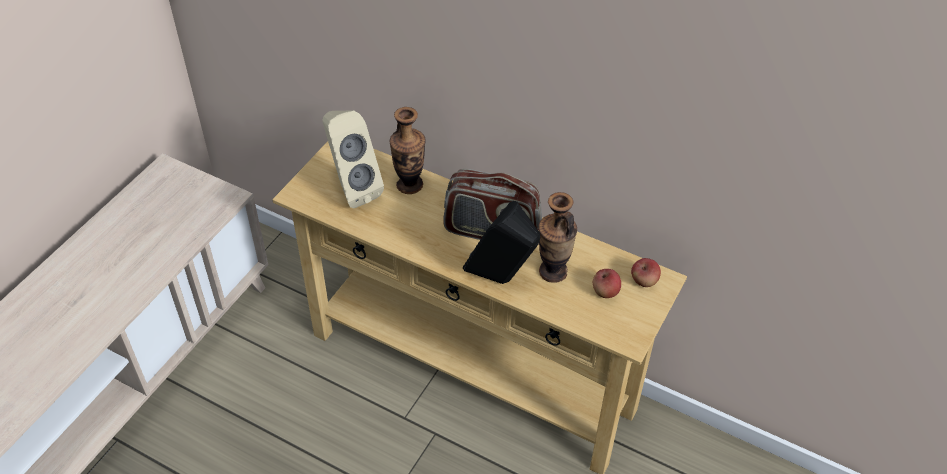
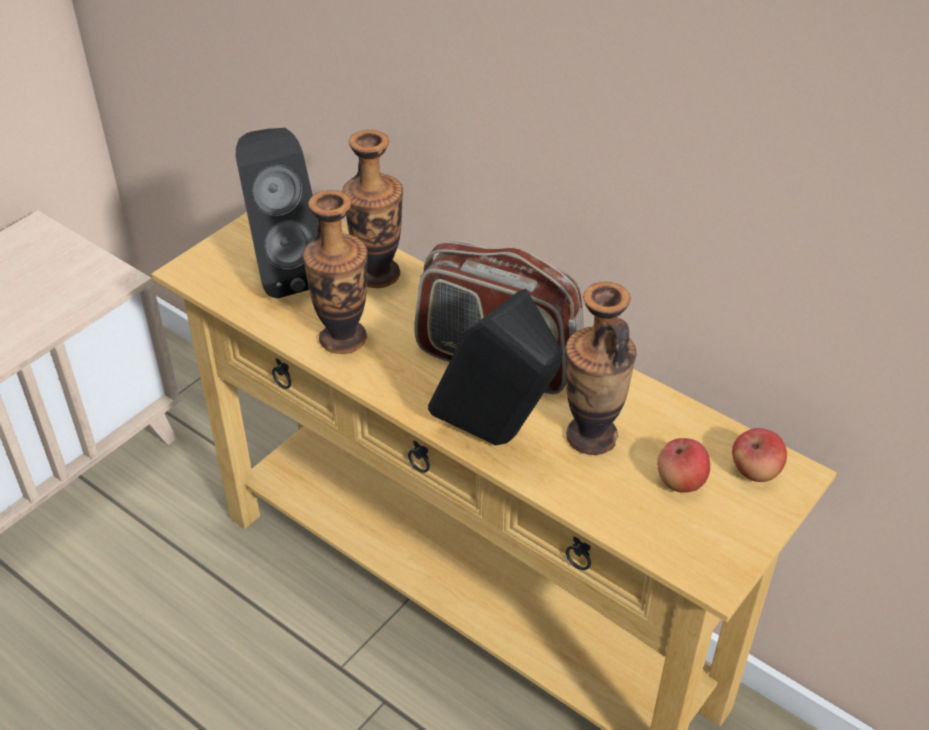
camera: 10 degrees right, 5 degrees down
beige speaker [322,111,384,208] -> black speaker [236,128,318,298]
none -> vase [303,190,368,354]

